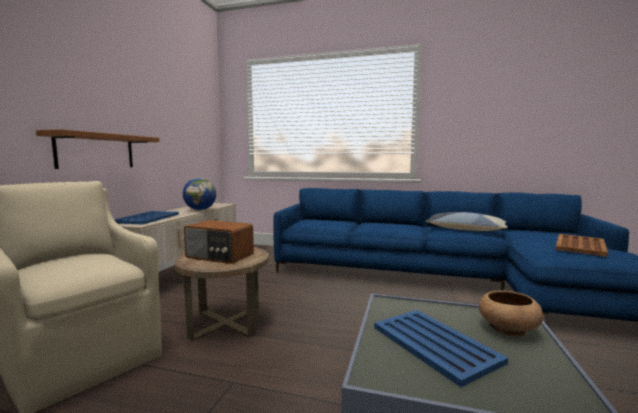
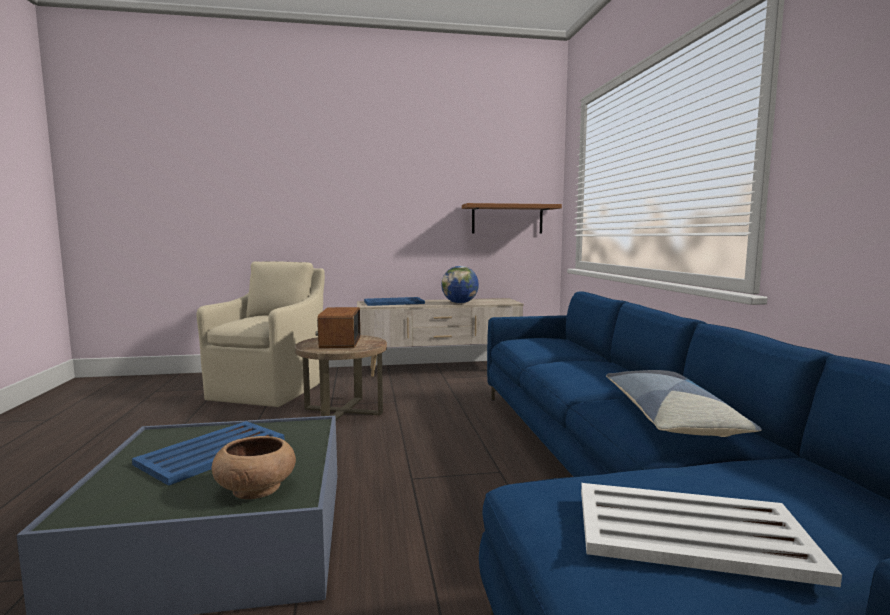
camera: 65 degrees right, 0 degrees up
brown shelf [36,129,160,169] -> brown shelf moved to [462,203,562,233]
brown tray [555,234,608,257] -> white tray [581,483,842,587]

